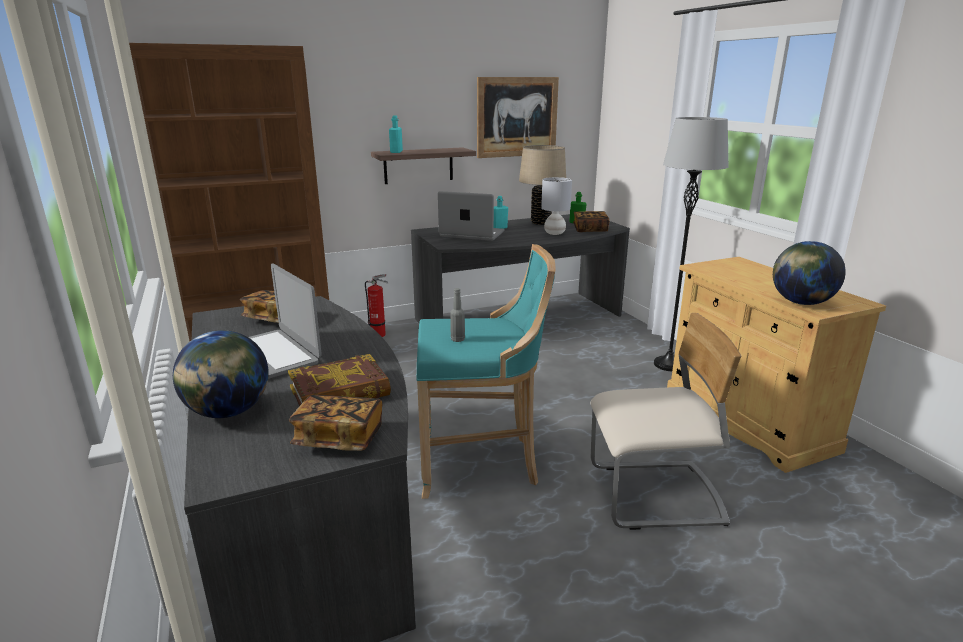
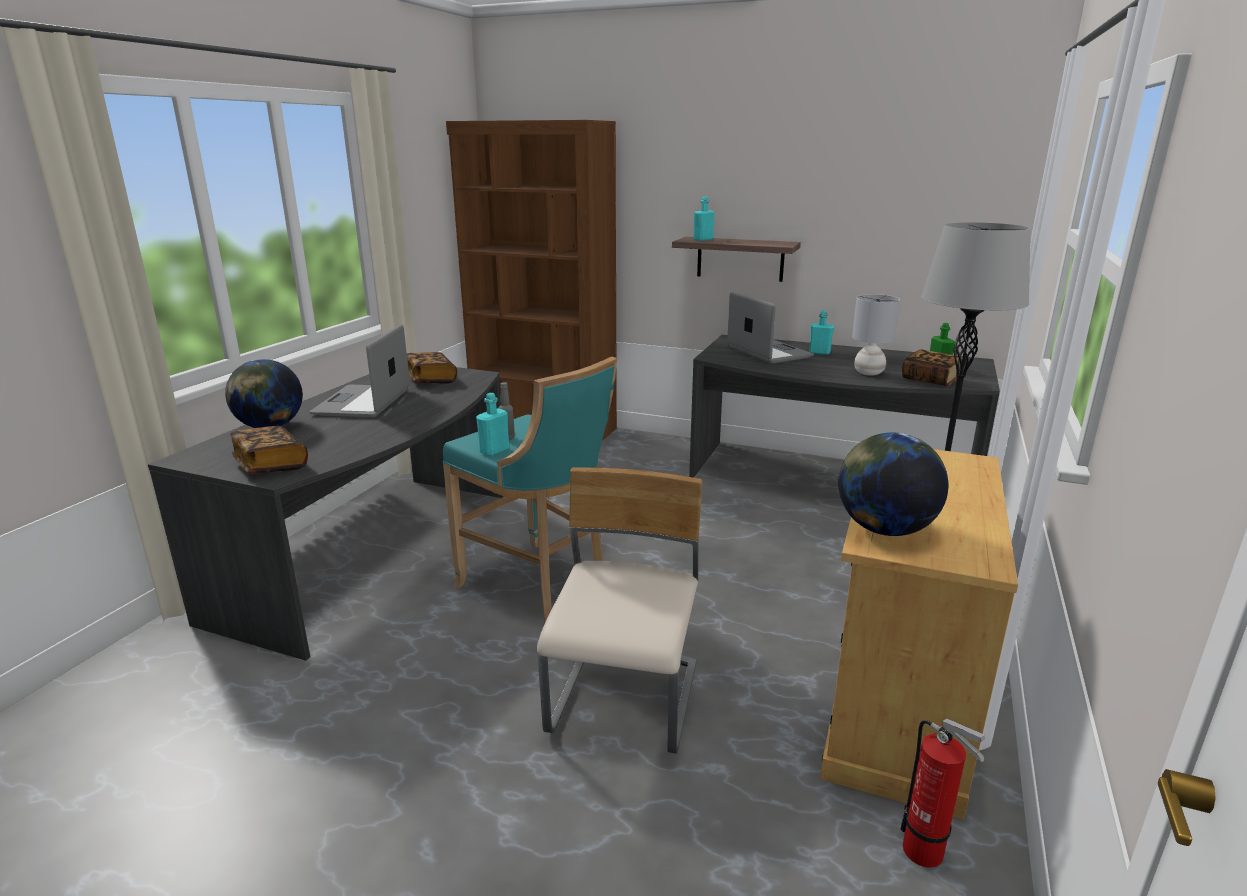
camera: 45 degrees right, 0 degrees up
book [288,354,391,406] -> none
fire extinguisher [365,274,388,337] -> fire extinguisher moved to [901,719,985,868]
picture [477,77,559,158] -> none
beige table lamp [519,145,566,225] -> none
beige chair [591,313,741,530] -> beige chair turned 120 degrees counterclockwise [537,467,702,754]
none -> turquoise bottle [476,393,509,456]

